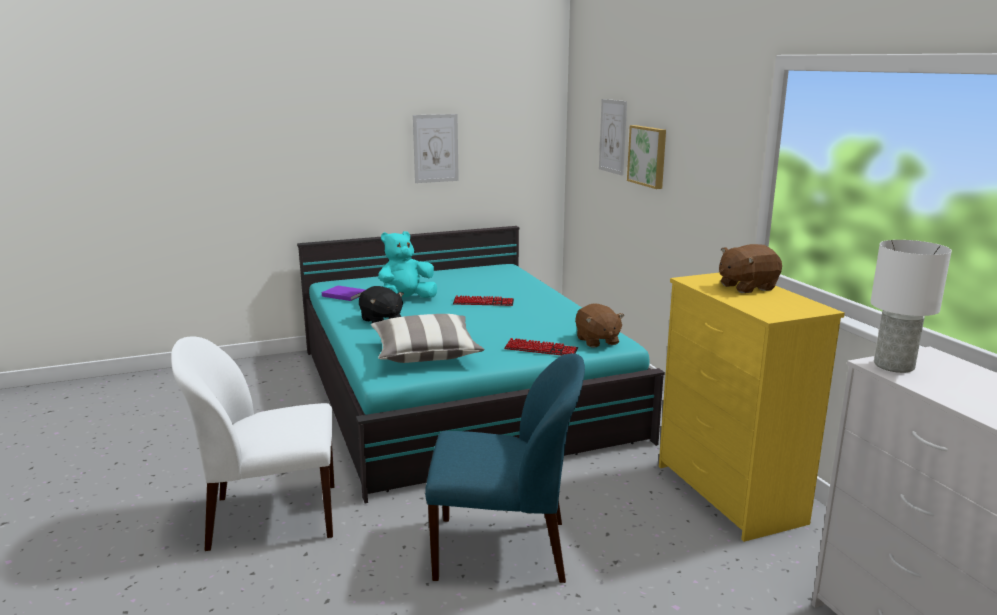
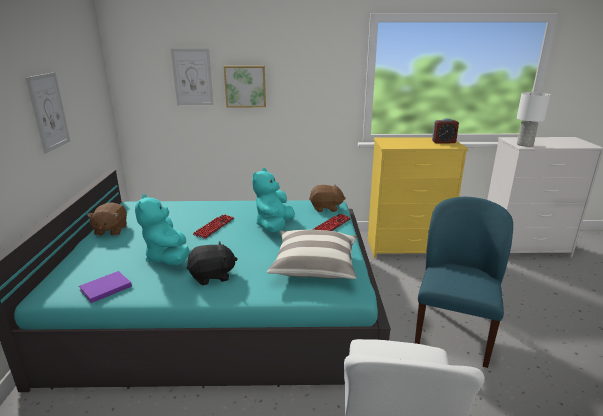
camera: 70 degrees left, 5 degrees up
brown plush toy [719,244,782,293] -> brown plush toy moved to [87,202,127,236]
none -> turquoise plush toy [252,168,295,232]
none -> alarm clock [432,118,459,144]

